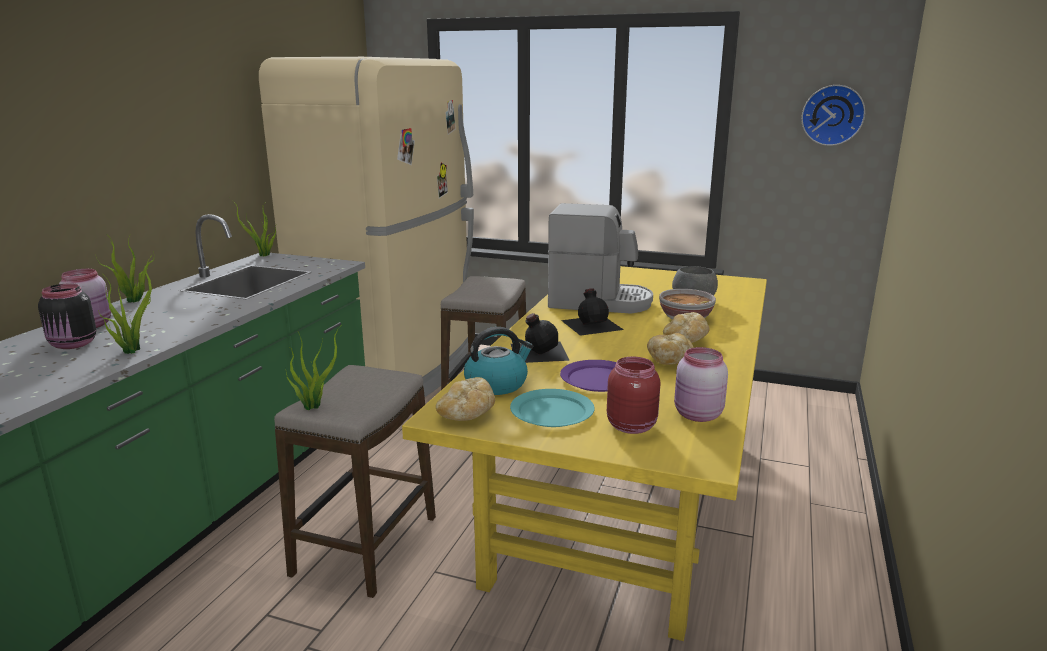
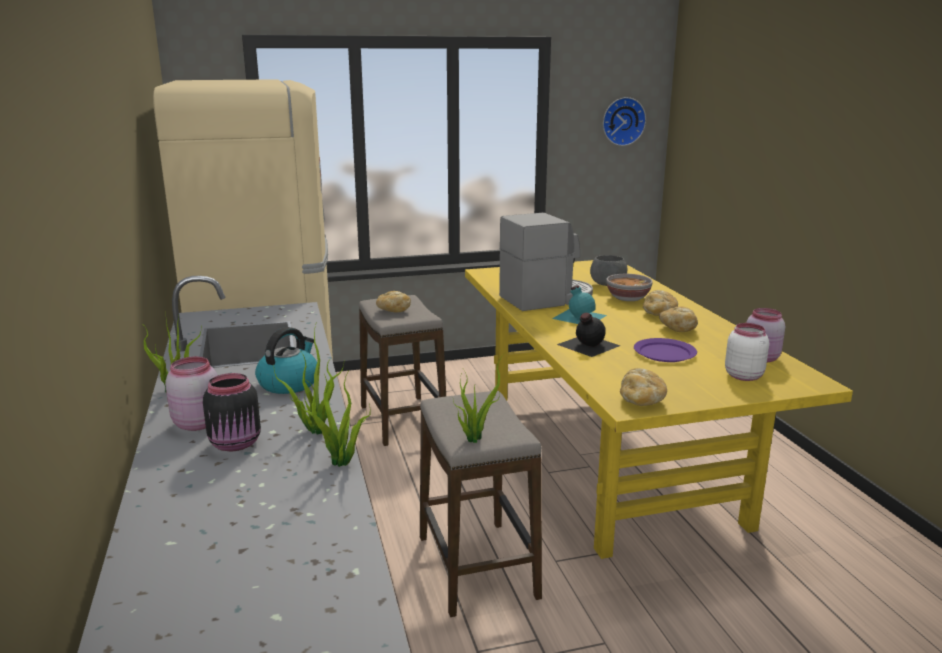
camera: 35 degrees left, 0 degrees up
potted plant [230,198,276,256] -> potted plant moved to [299,370,371,467]
kettle [464,327,533,395] -> kettle moved to [255,327,317,394]
turquoise plate [510,389,594,427] -> none
black bottle [561,288,624,336] -> turquoise bottle [552,285,607,324]
red jar [607,357,661,434] -> white jar [725,323,769,381]
none -> bread [376,291,411,312]

